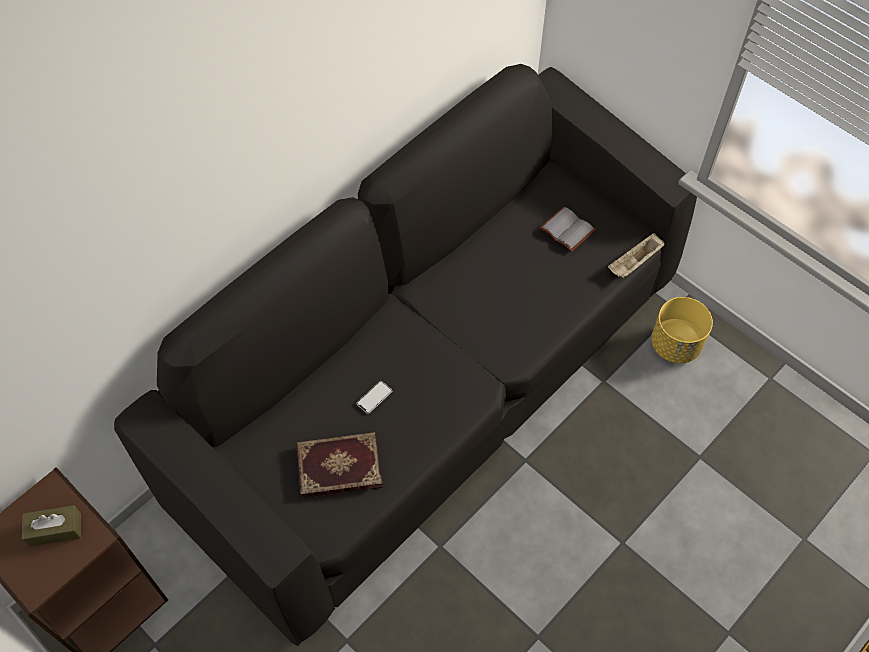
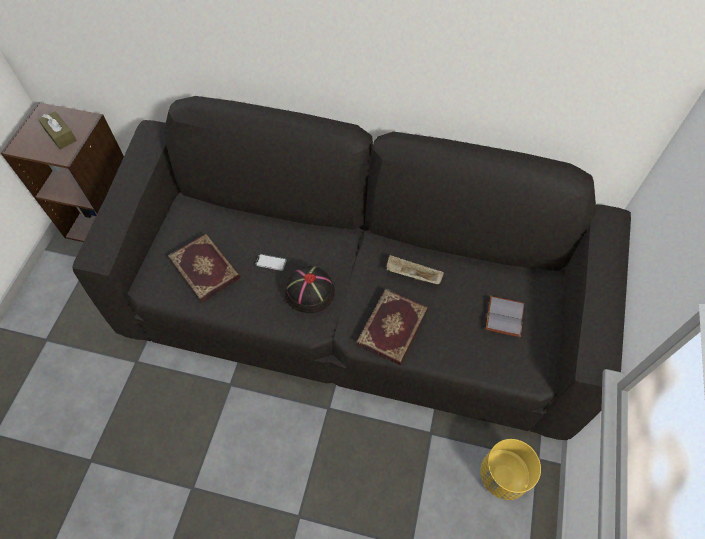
camera: 60 degrees right, 0 degrees up
beige tray [608,233,665,279] -> beige tray moved to [387,255,444,284]
none -> black hat [285,266,335,313]
none -> book [357,289,428,365]

